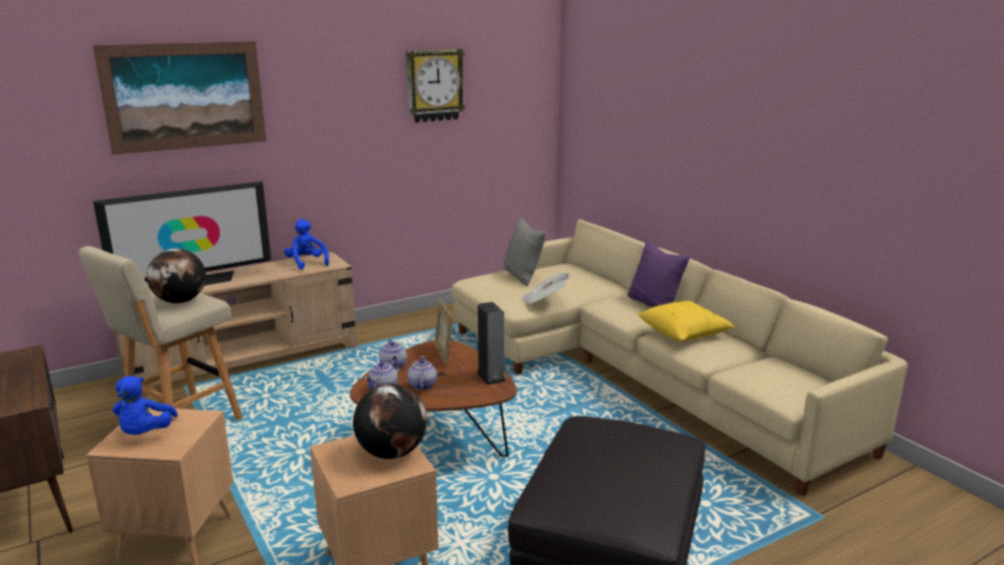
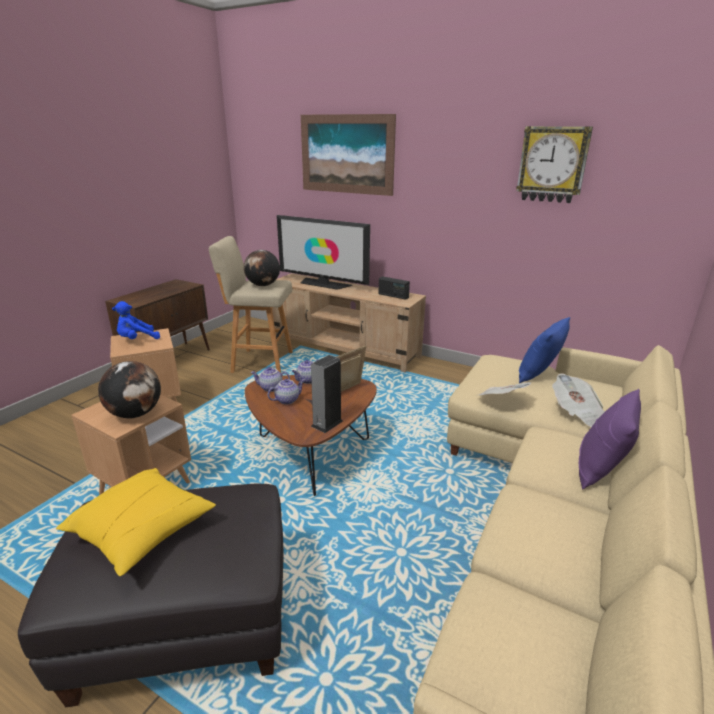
camera: 60 degrees right, 5 degrees up
blue plush toy [284,219,329,270] -> radio [378,276,410,300]
grey pillow [504,218,546,286] -> blue pillow [519,317,570,383]
yellow pillow [637,301,735,341] -> yellow pillow moved to [56,468,216,576]
none -> newspaper [552,373,605,427]

